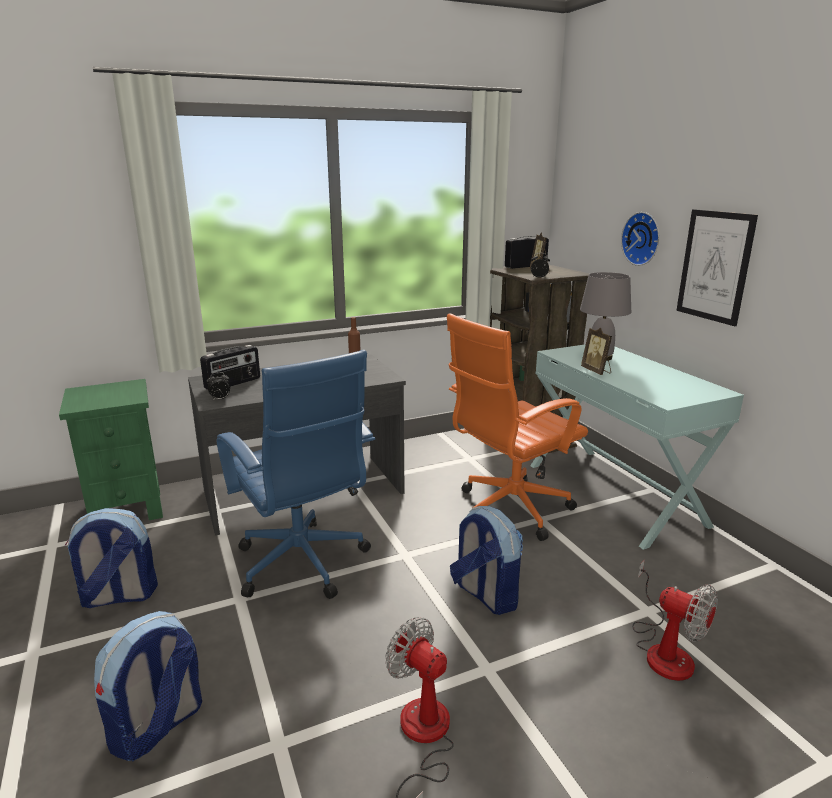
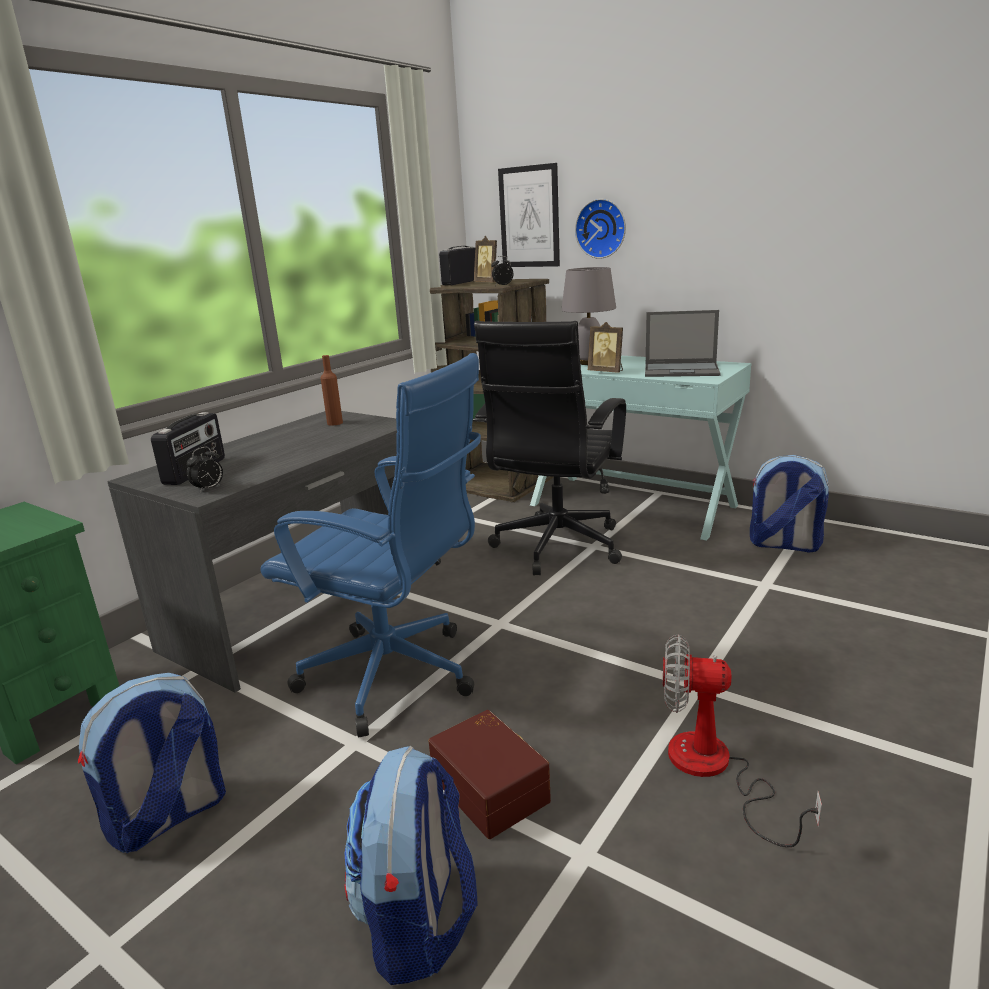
camera: 30 degrees left, 0 degrees up
orange office chair [447,313,588,541] -> black office chair [473,321,626,575]
backpack [450,506,523,615] -> backpack moved to [750,455,829,553]
fan [632,560,718,681] -> none
picture [676,209,758,326] -> picture moved to [498,163,560,267]
none -> brown storage box [429,710,551,839]
none -> laptop [645,310,721,377]

